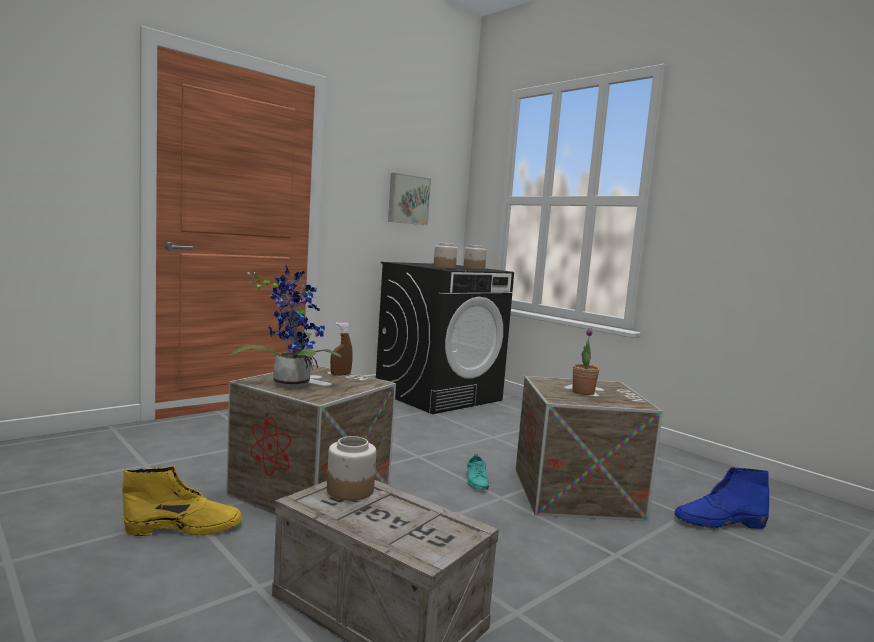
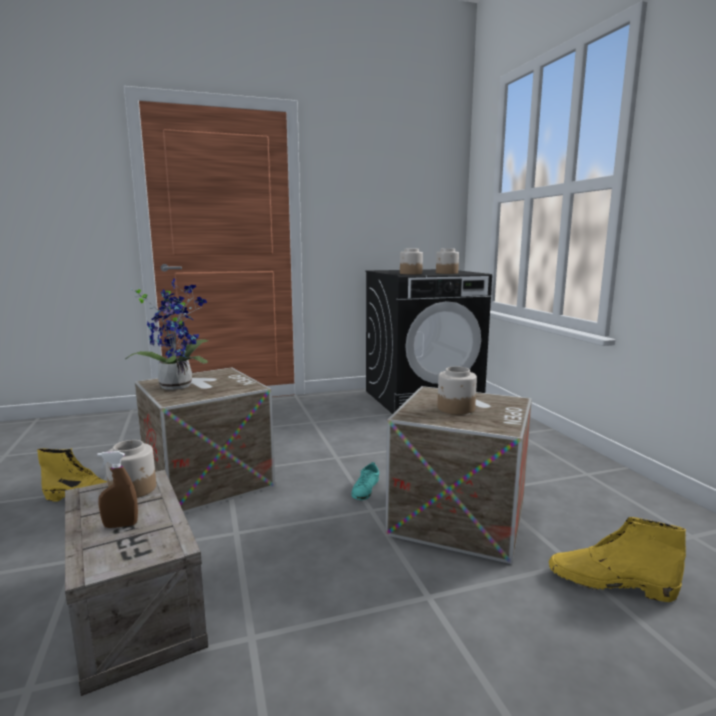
camera: 25 degrees right, 5 degrees up
brown spray bottle [330,322,353,376] -> brown spray bottle moved to [97,451,138,528]
picture [388,173,431,225] -> none
potted plant [573,329,599,395] -> jar [437,366,477,415]
blue boot [675,467,769,529] -> yellow boot [549,517,686,602]

